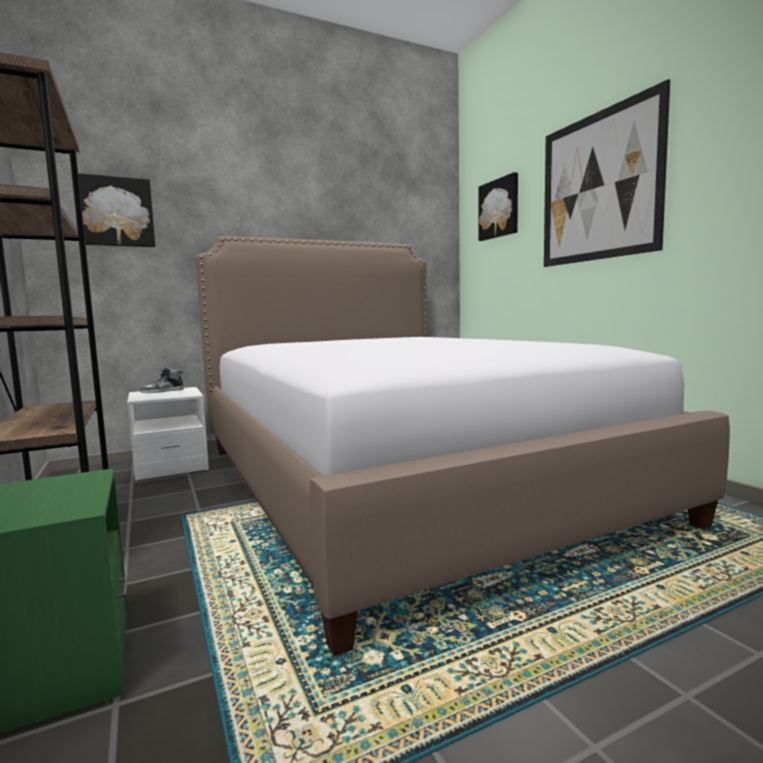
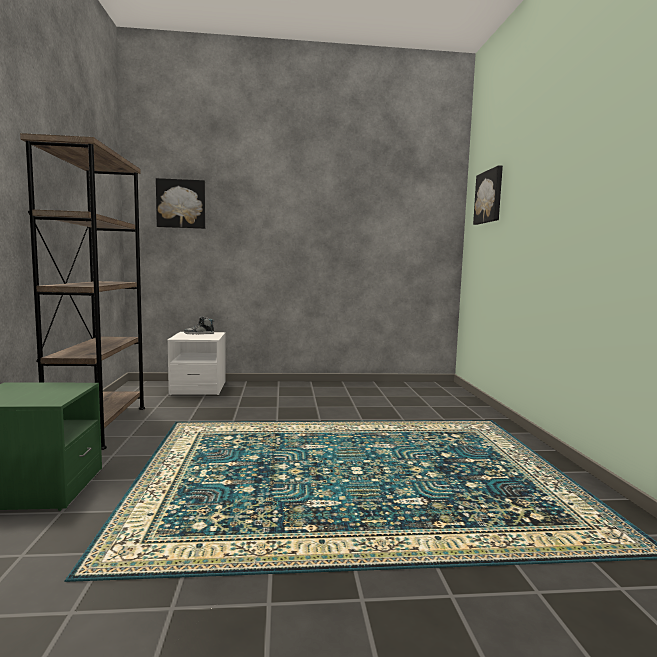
camera: 20 degrees right, 0 degrees up
bed [195,236,730,656] -> none
picture [544,79,670,267] -> none

